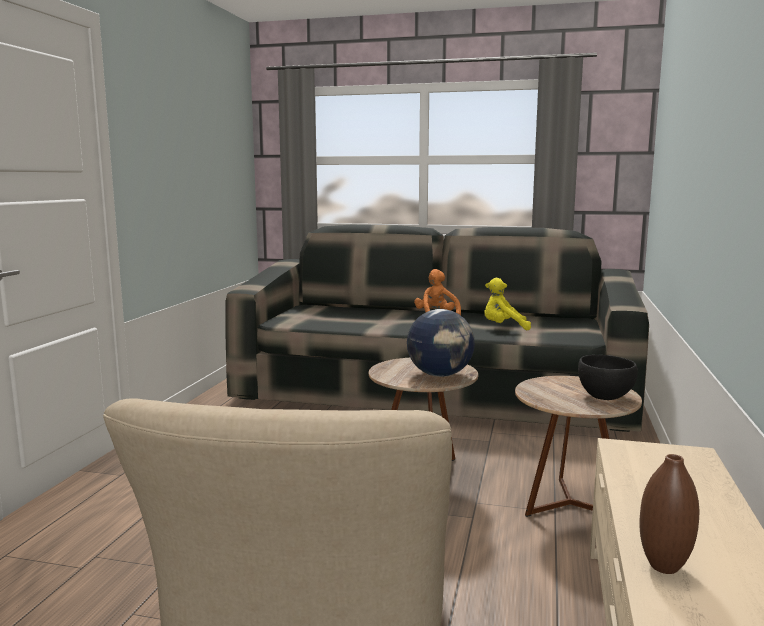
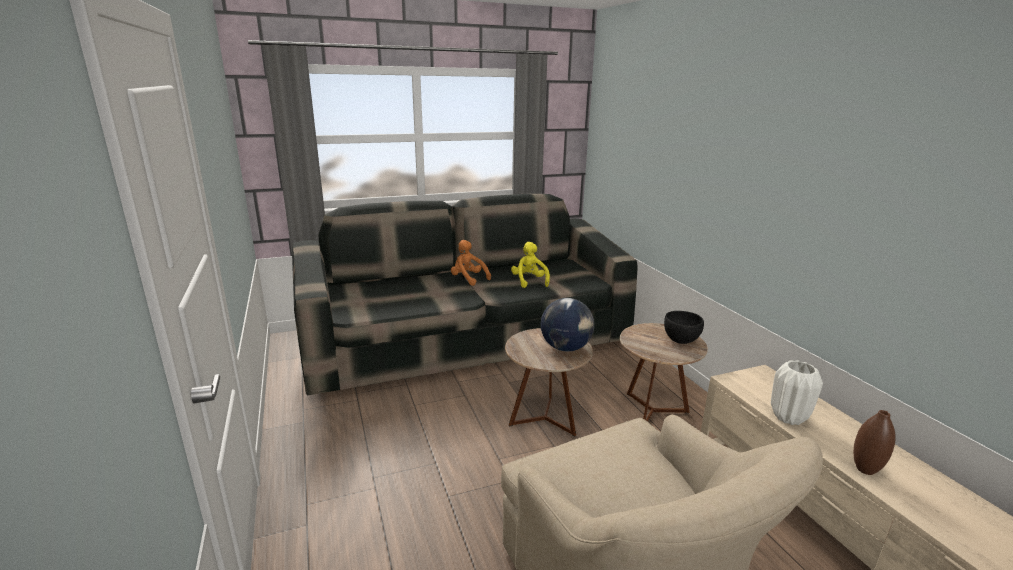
camera: 35 degrees left, 10 degrees up
yellow plush toy [484,278,531,330] -> yellow plush toy turned 105 degrees clockwise [511,242,550,288]
none -> white vase [771,360,823,425]

